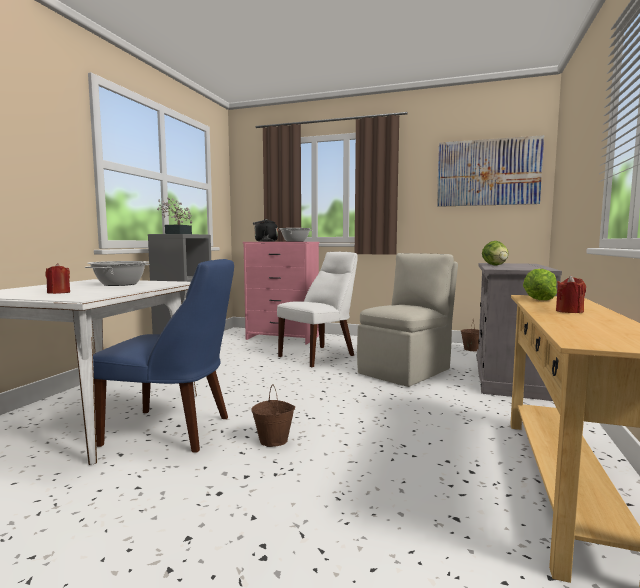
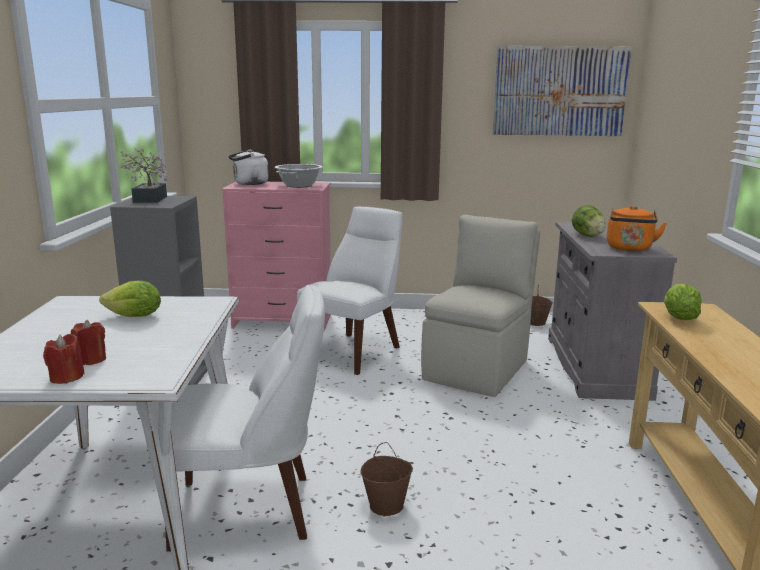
camera: 15 degrees left, 10 degrees up
cooking pot [85,261,150,286] -> lettuce [99,280,161,317]
blue chair [93,259,234,453] -> white chair [165,284,325,552]
black kettle [253,219,278,242] -> white kettle [228,150,269,185]
red candle [556,275,586,313] -> red candle moved to [43,334,85,384]
none -> orange kettle [607,205,667,251]

